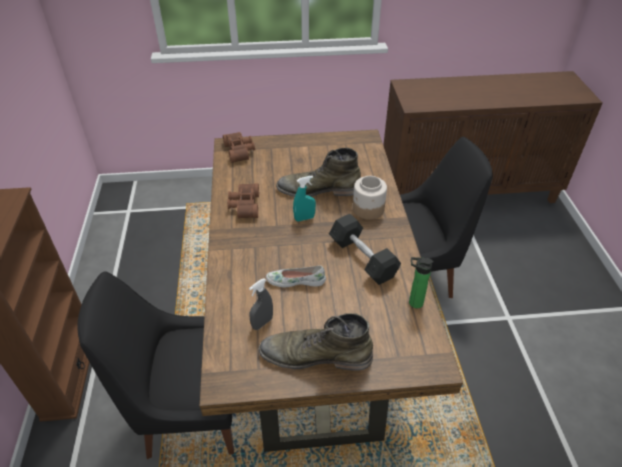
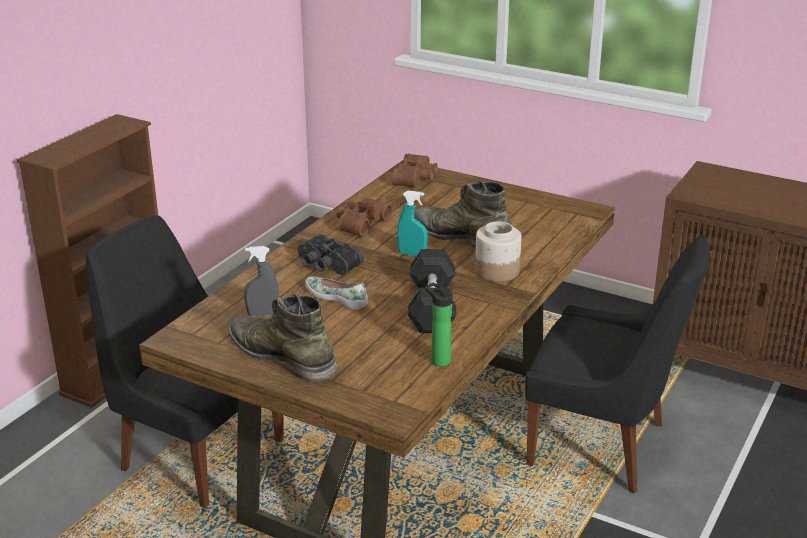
camera: 35 degrees right, 15 degrees down
none -> black binoculars [298,234,364,275]

